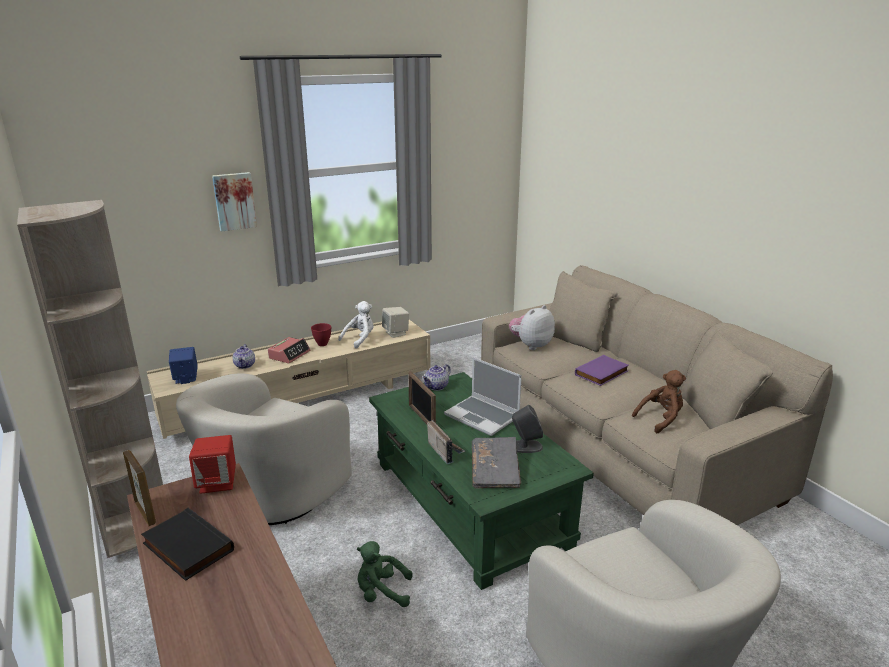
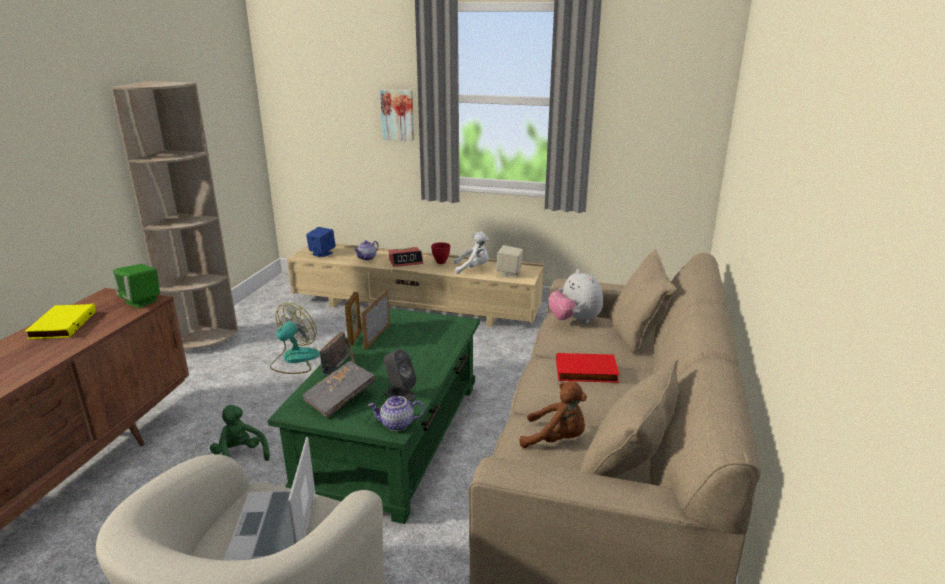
camera: 45 degrees right, 0 degrees up
picture frame [123,450,156,526] -> picture frame moved to [345,292,362,346]
black book [141,508,234,581] -> yellow book [25,304,96,339]
beige armchair [176,373,352,525] -> fan [270,303,320,374]
red speaker [189,435,236,494] -> green speaker [113,264,160,308]
teapot [422,364,451,391] -> teapot moved to [368,396,425,431]
laptop [444,357,522,436] -> laptop moved to [224,437,316,561]
plush toy [509,305,555,350] -> plush toy turned 120 degrees counterclockwise [549,269,603,323]
purple book [575,355,629,386] -> red book [556,353,620,383]

